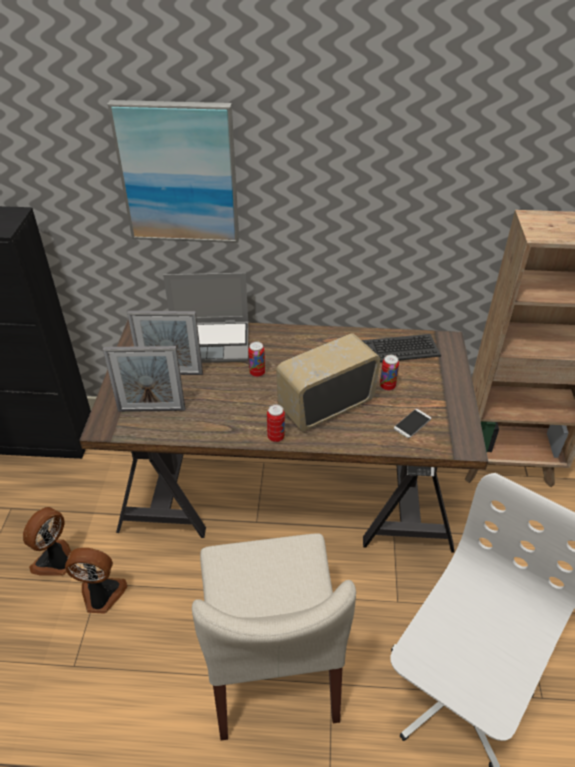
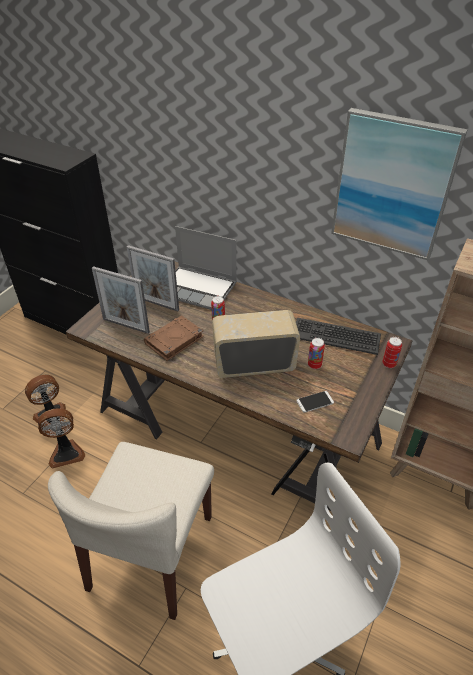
camera: 25 degrees right, 0 degrees up
fan [65,548,128,614] -> fan turned 135 degrees clockwise [38,408,85,469]
picture [108,100,239,243] -> picture moved to [331,108,468,260]
can [267,404,285,442] -> can moved to [382,337,402,368]
none -> brown book [144,315,204,361]

